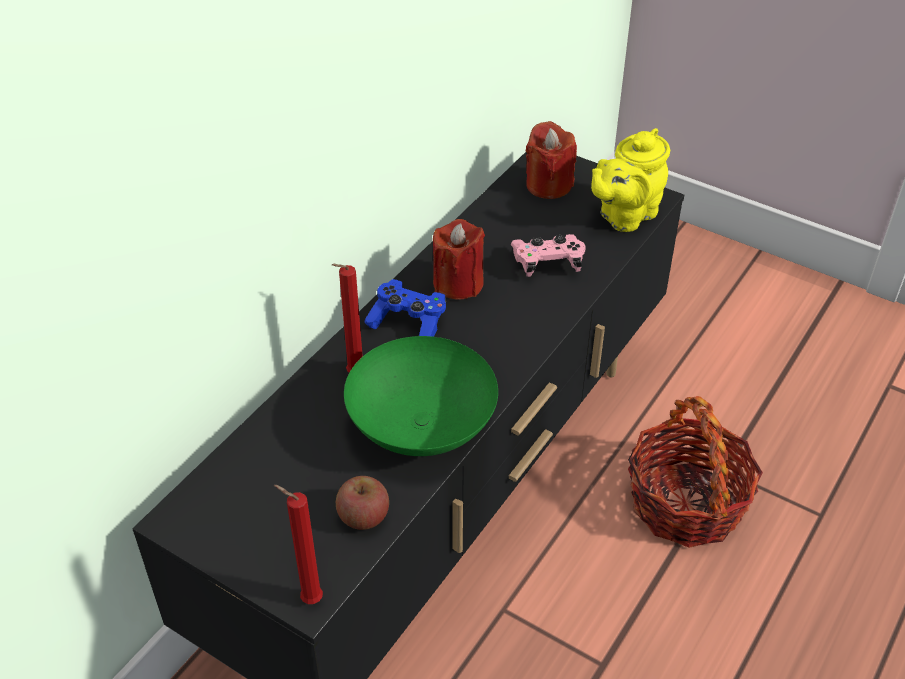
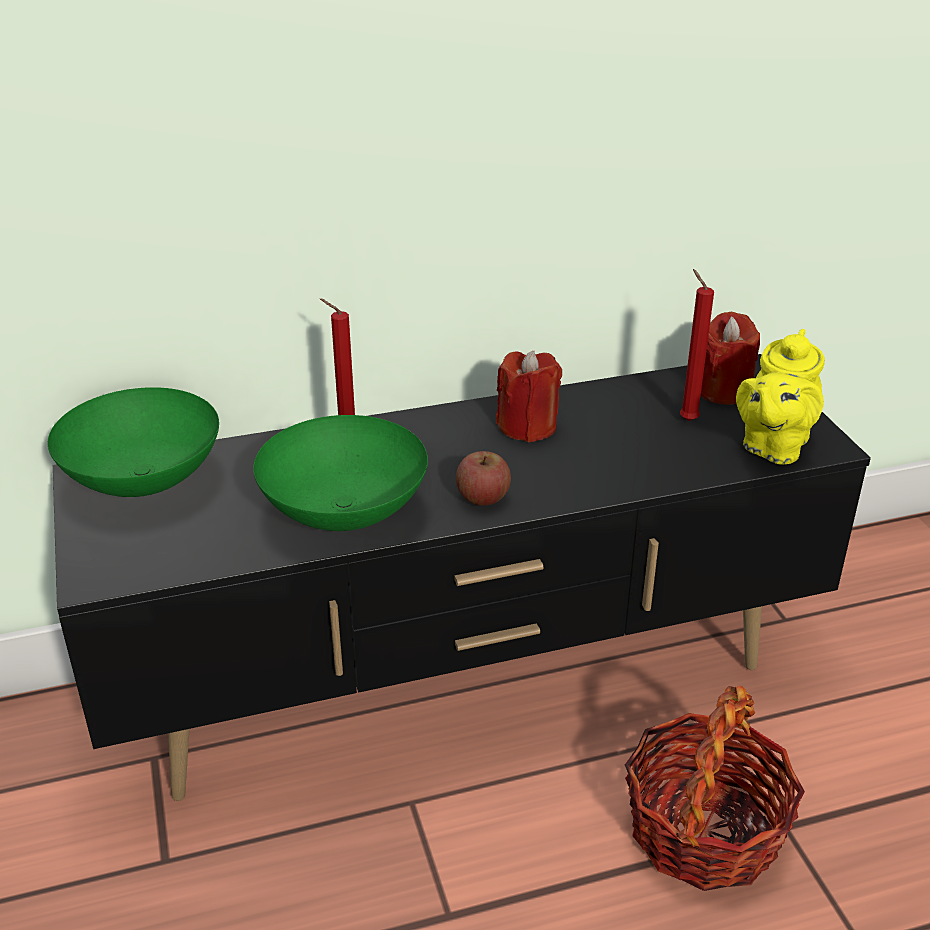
camera: 40 degrees right, 10 degrees down
red candle [274,485,323,604] -> red candle moved to [680,269,714,421]
apple [336,476,389,530] -> apple moved to [456,451,511,506]
blue game controller [364,279,446,337] -> none
pink game controller [510,234,586,277] -> none
yellow teapot [591,128,670,232] -> yellow teapot turned 60 degrees counterclockwise [736,329,825,465]
none -> green bowl [47,387,219,497]

